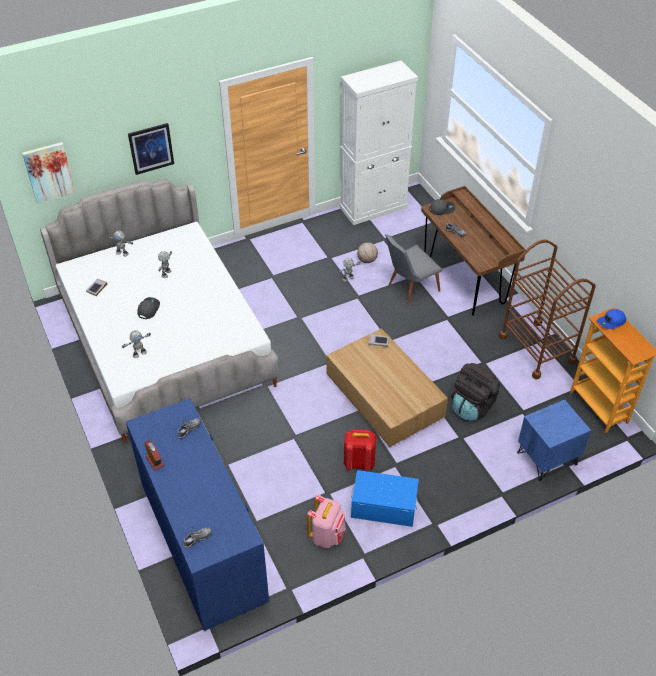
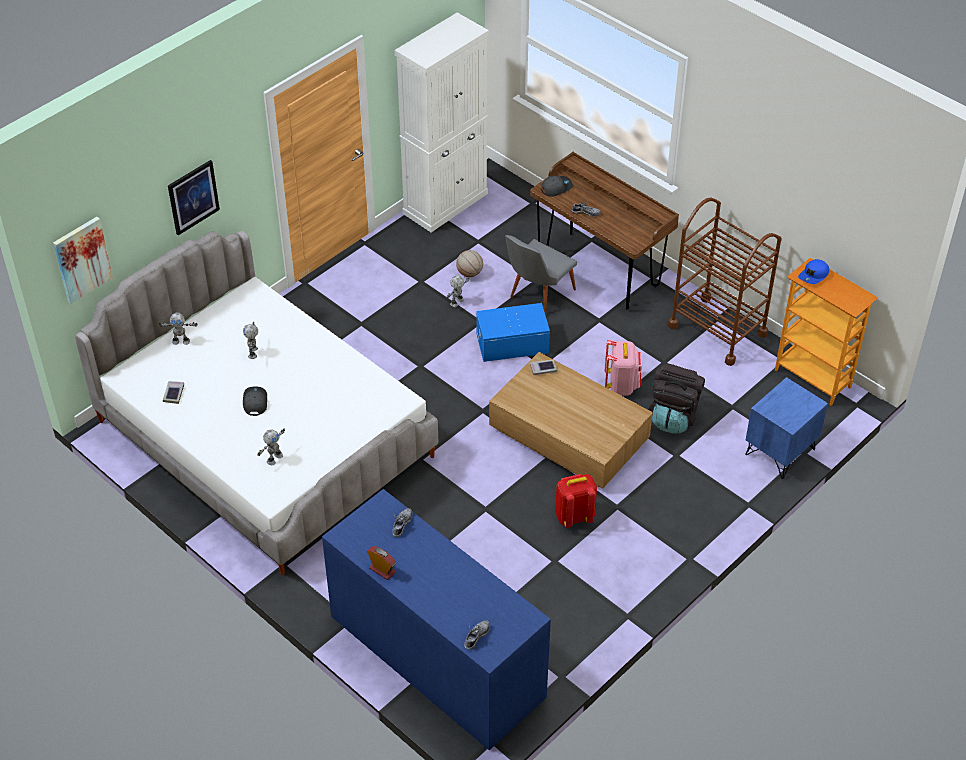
camera: 20 degrees left, 0 degrees up
pink backpack [307,495,346,549] -> pink backpack moved to [604,339,642,396]
blue storage box [351,470,419,527] -> blue storage box moved to [476,303,550,362]

